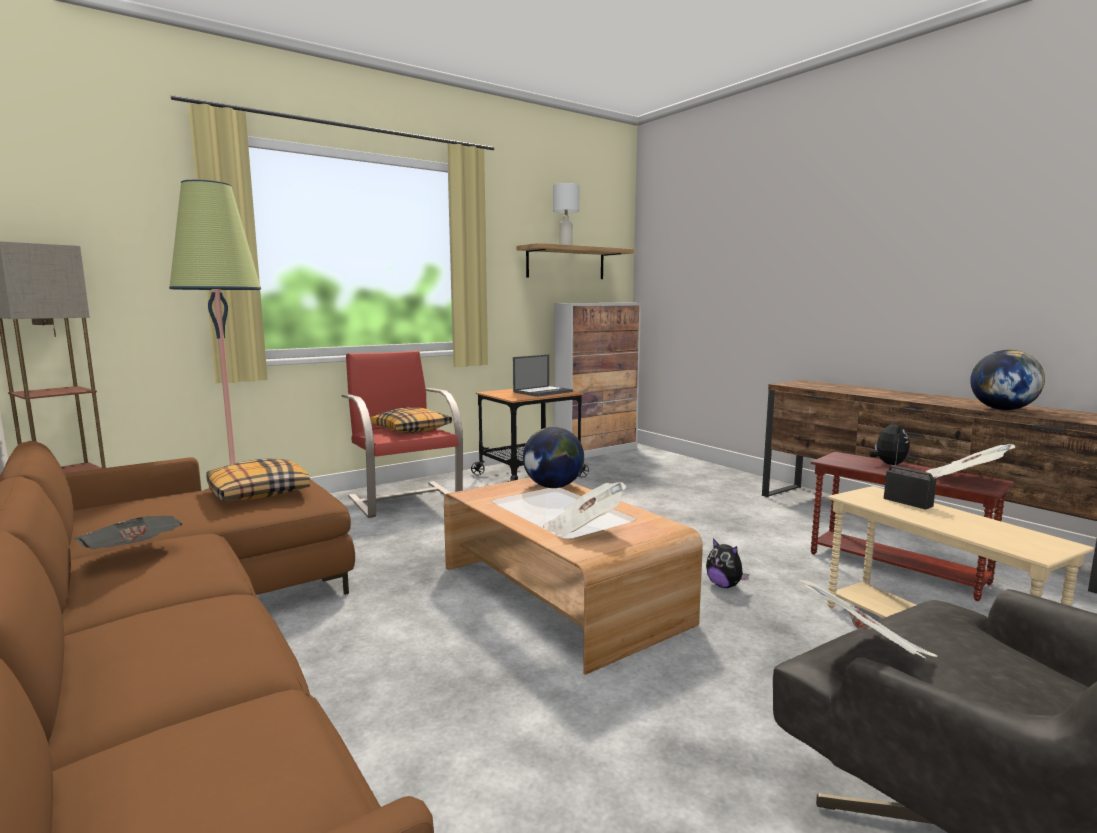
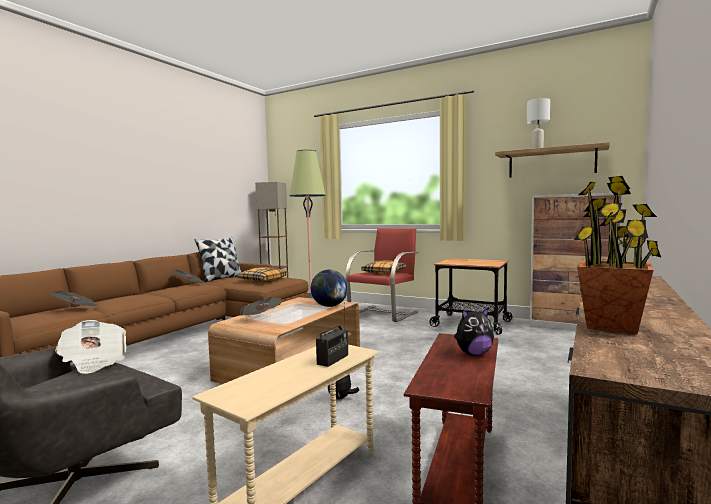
camera: 65 degrees right, 5 degrees down
laptop [513,354,573,397] -> none
newspaper [926,444,1015,478] -> newspaper moved to [49,291,98,306]
globe [970,350,1045,410] -> potted plant [574,176,661,334]
none -> pillow [194,237,242,282]

